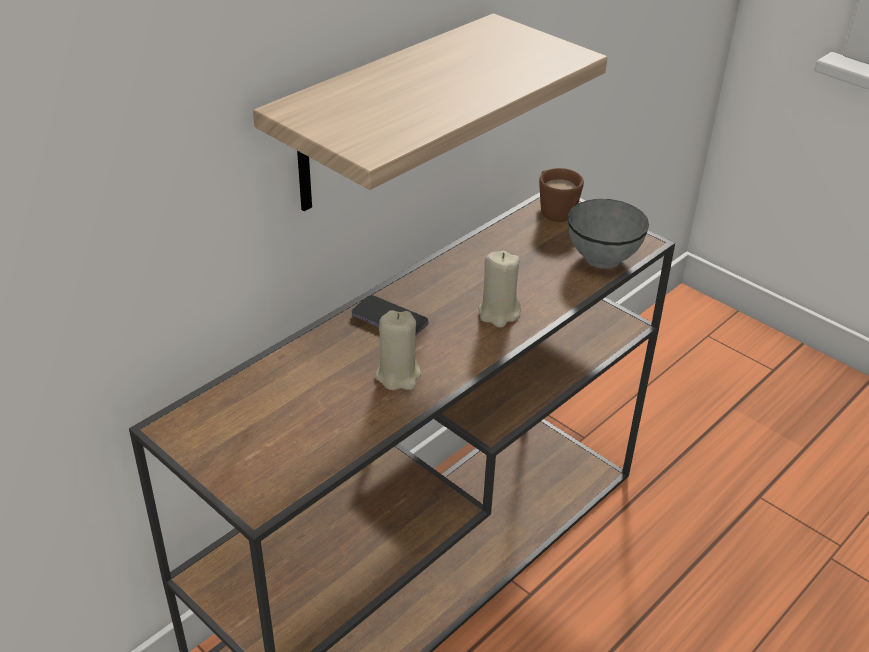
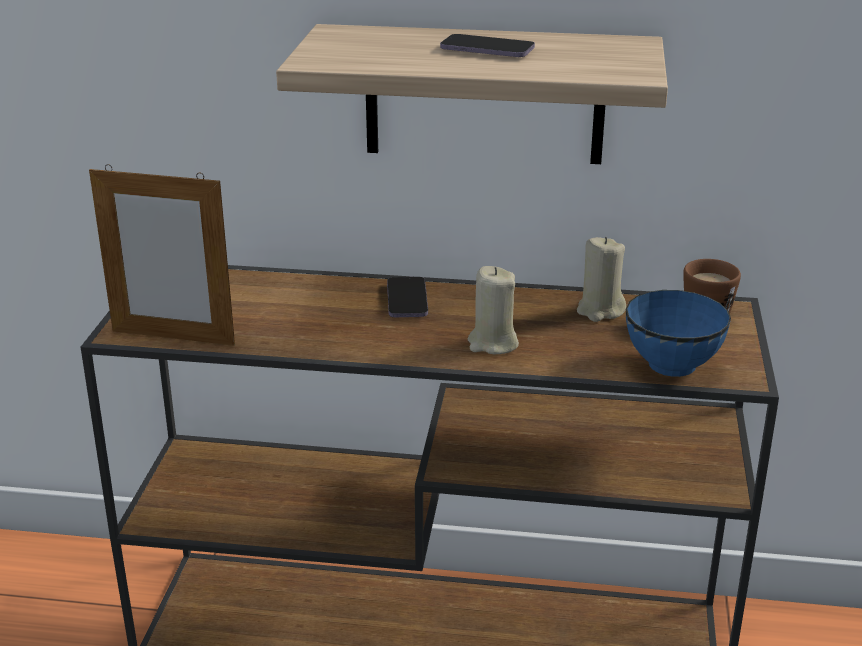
camera: 55 degrees right, 10 degrees down
beige candle [376,310,421,390] -> beige candle moved to [577,237,626,322]
grey bowl [568,199,649,269] -> blue bowl [626,290,731,377]
none -> picture frame [89,164,235,346]
none -> phone [440,34,535,57]

